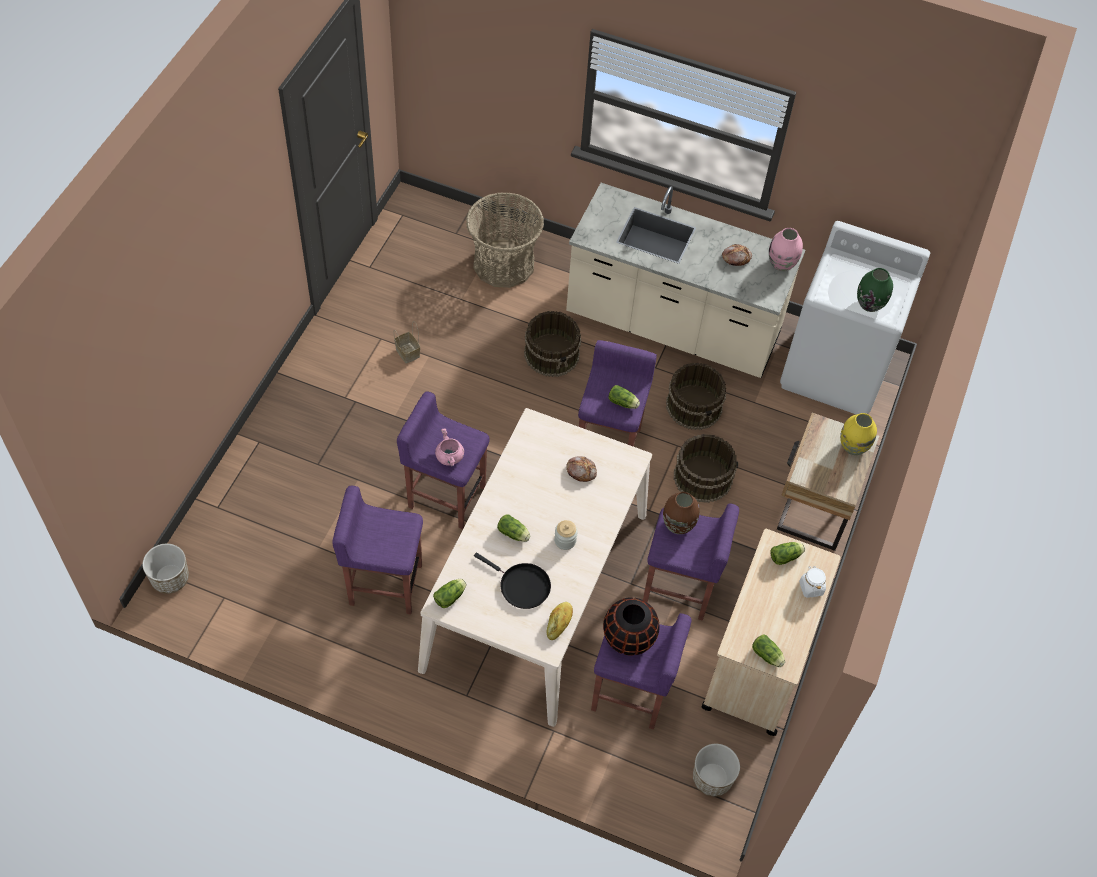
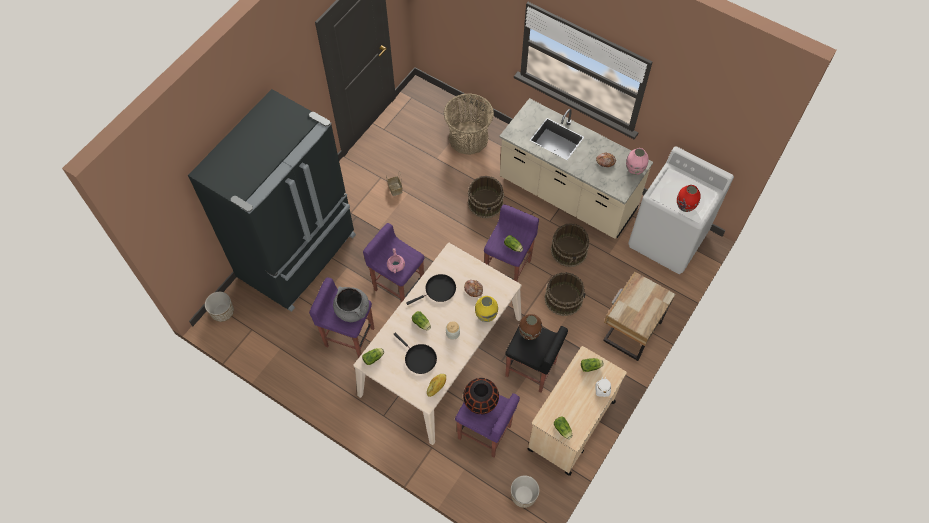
camera: 15 degrees right, 5 degrees up
purple stool [643,503,739,621] -> black stool [505,326,568,393]
yellow vase [840,413,877,455] -> yellow vase moved to [475,296,498,322]
green vase [857,268,893,312] -> red vase [677,185,701,212]
none -> black fridge [188,89,356,312]
none -> grey cooking pot [333,286,369,322]
none -> black frying pan [406,274,456,305]

